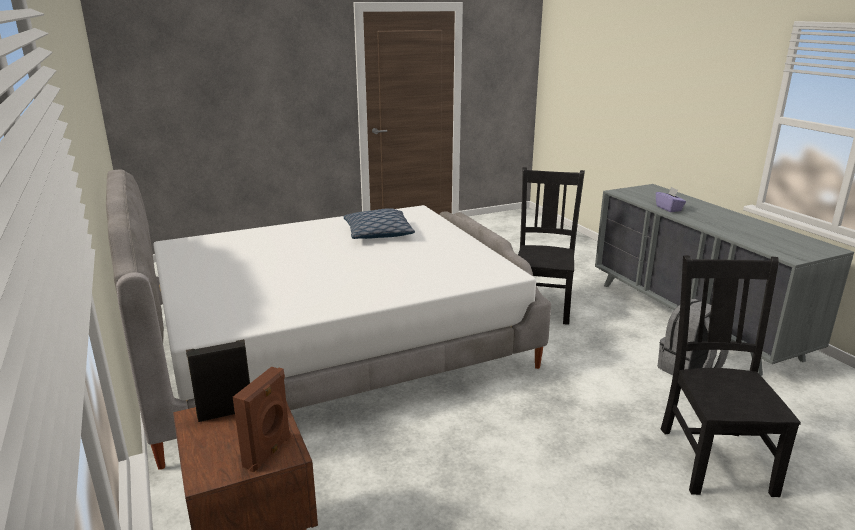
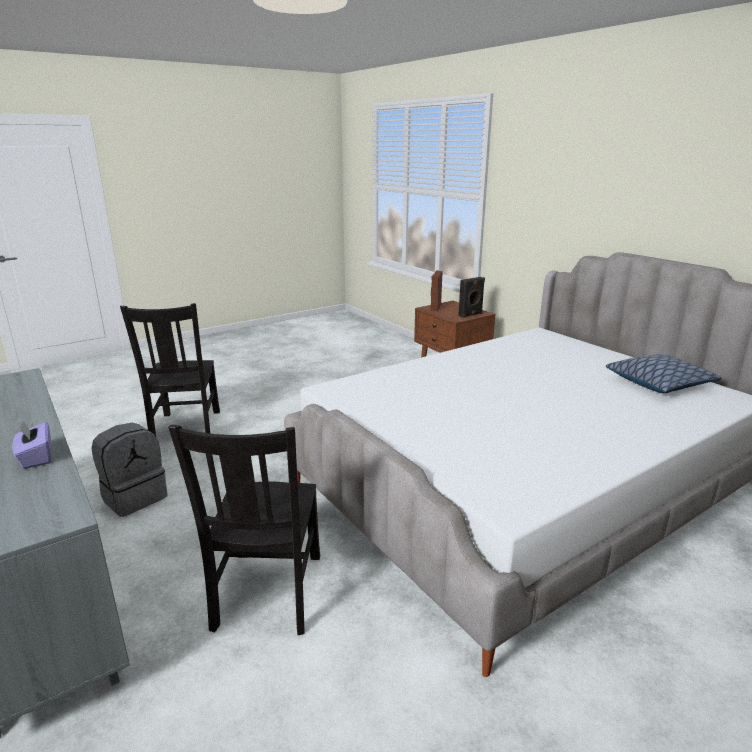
camera: 170 degrees right, 0 degrees up
pillow [343,208,415,239] -> pillow moved to [606,354,721,393]

